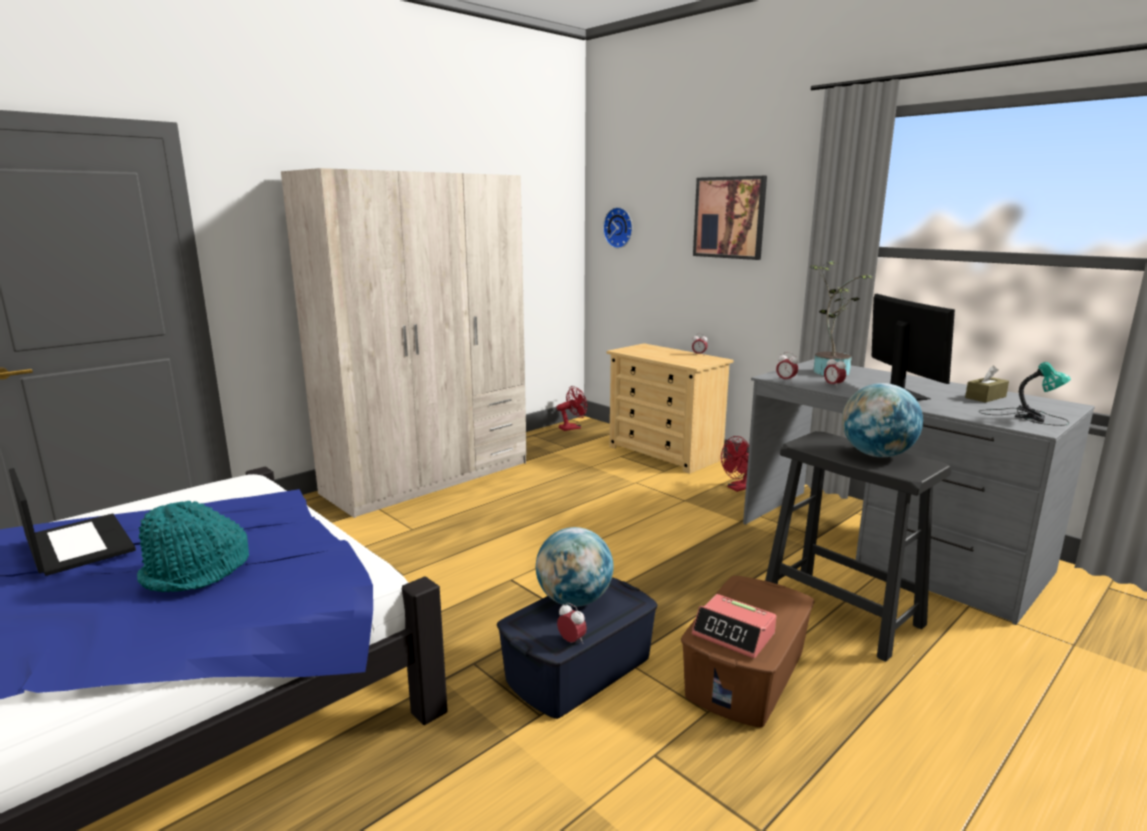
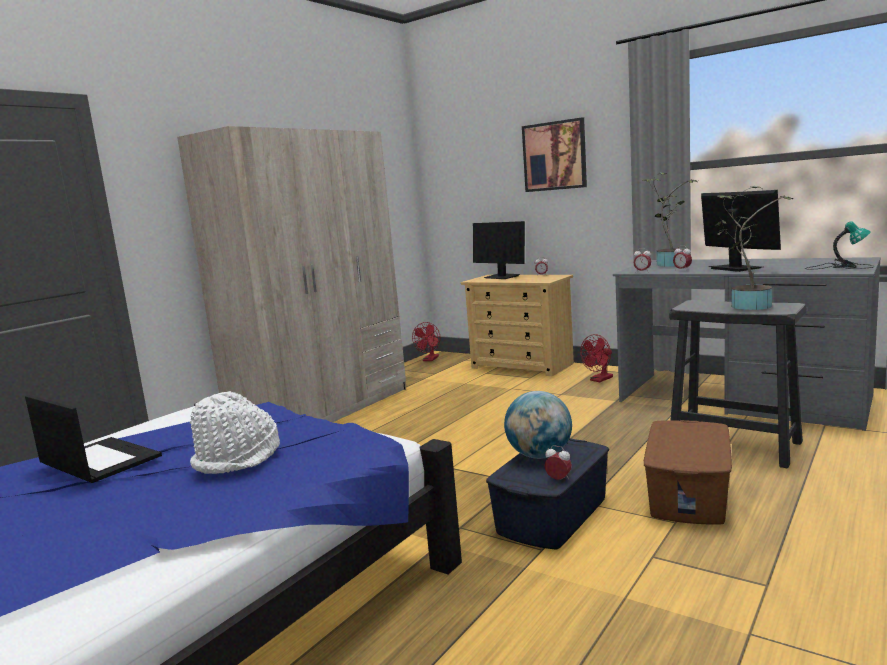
camera: 10 degrees left, 5 degrees down
turquoise hat [137,501,249,592] -> white hat [190,391,280,474]
red fan [557,386,588,431] -> red fan turned 150 degrees clockwise [412,322,440,361]
wall clock [603,207,632,248] -> none
alarm clock [692,594,776,658] -> none
globe [842,383,923,457] -> potted plant [715,186,794,310]
brown tissue box [965,365,1009,403] -> none
none -> monitor [473,221,525,279]

